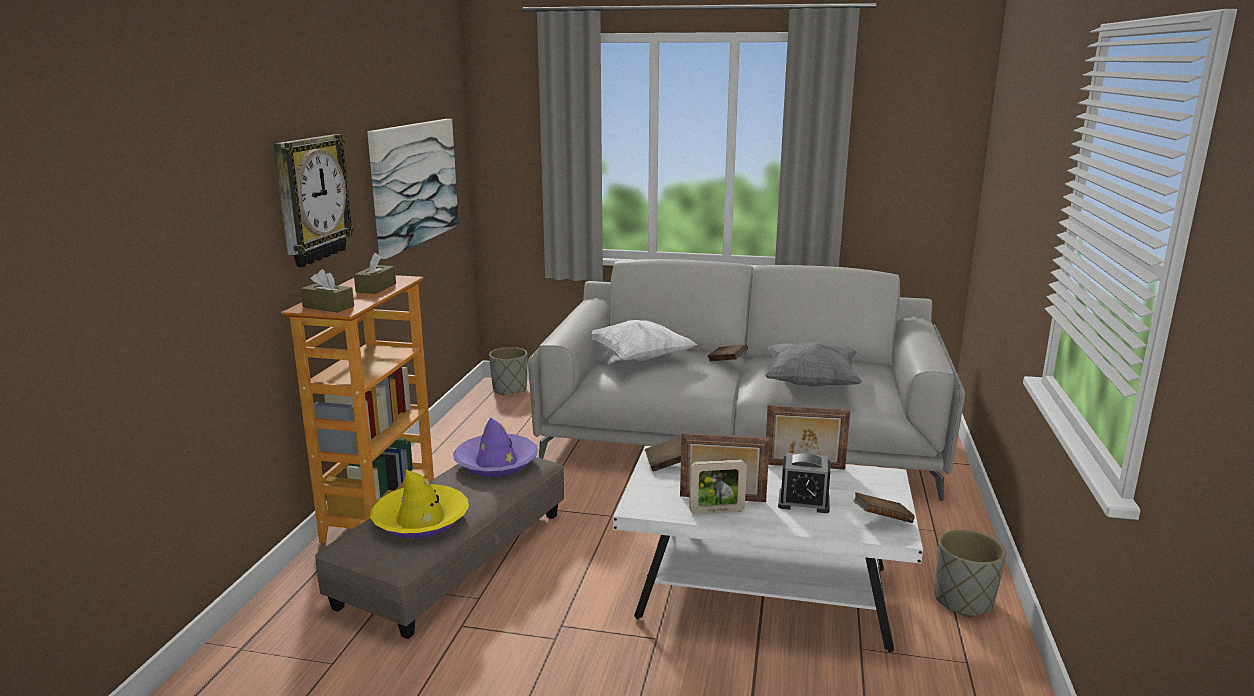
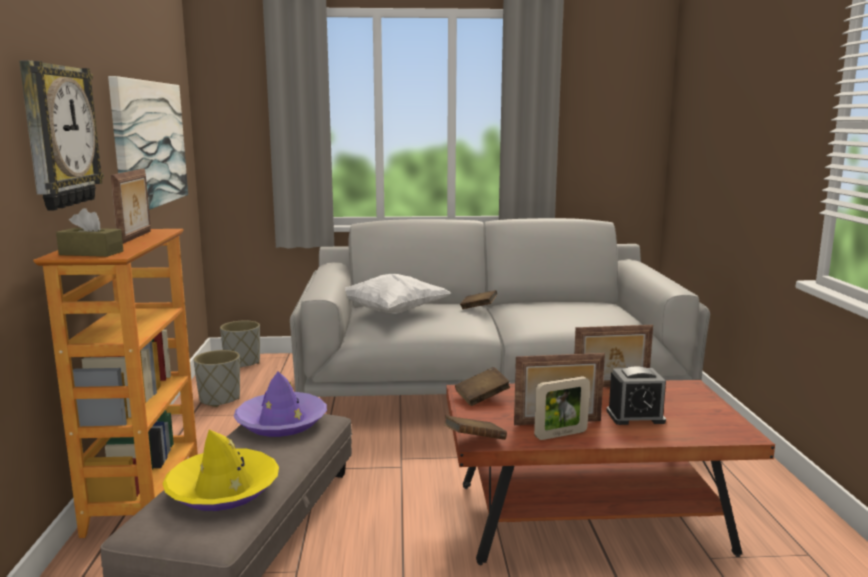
camera: 15 degrees left, 5 degrees down
brown tissue box [354,253,396,294] -> picture frame [111,169,151,244]
white coffee table [613,446,923,652] -> brown coffee table [446,380,775,565]
grey pillow [765,342,862,387] -> none
brown book [853,492,915,523] -> brown book moved to [444,415,507,440]
grey planter [935,530,1006,618] -> grey planter moved to [194,350,240,407]

